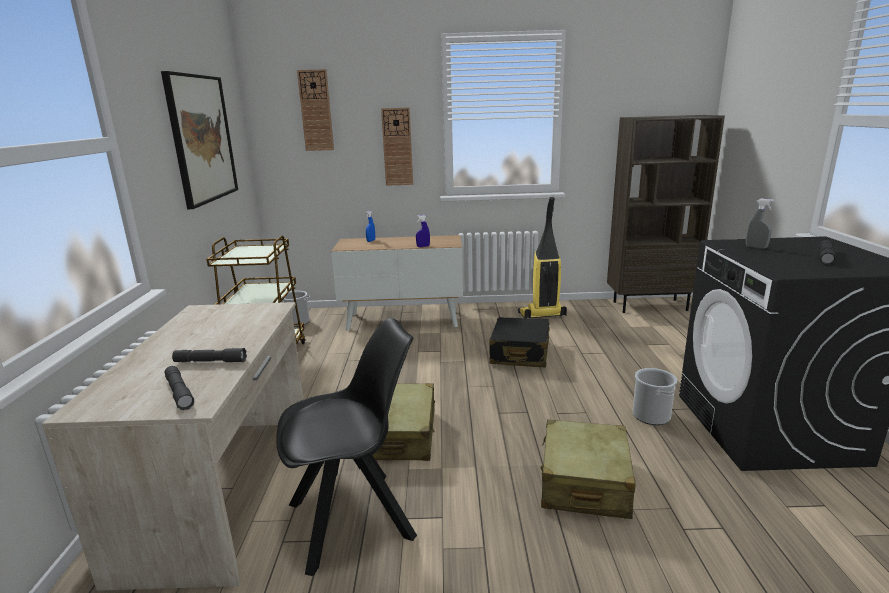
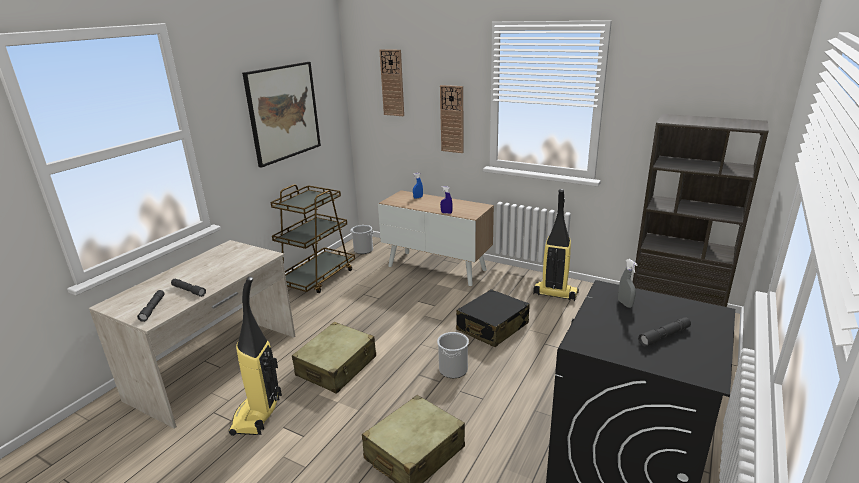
camera: 30 degrees right, 5 degrees up
black chair [276,318,417,576] -> vacuum cleaner [229,276,282,436]
bucket [632,368,677,425] -> bucket moved to [437,332,469,378]

